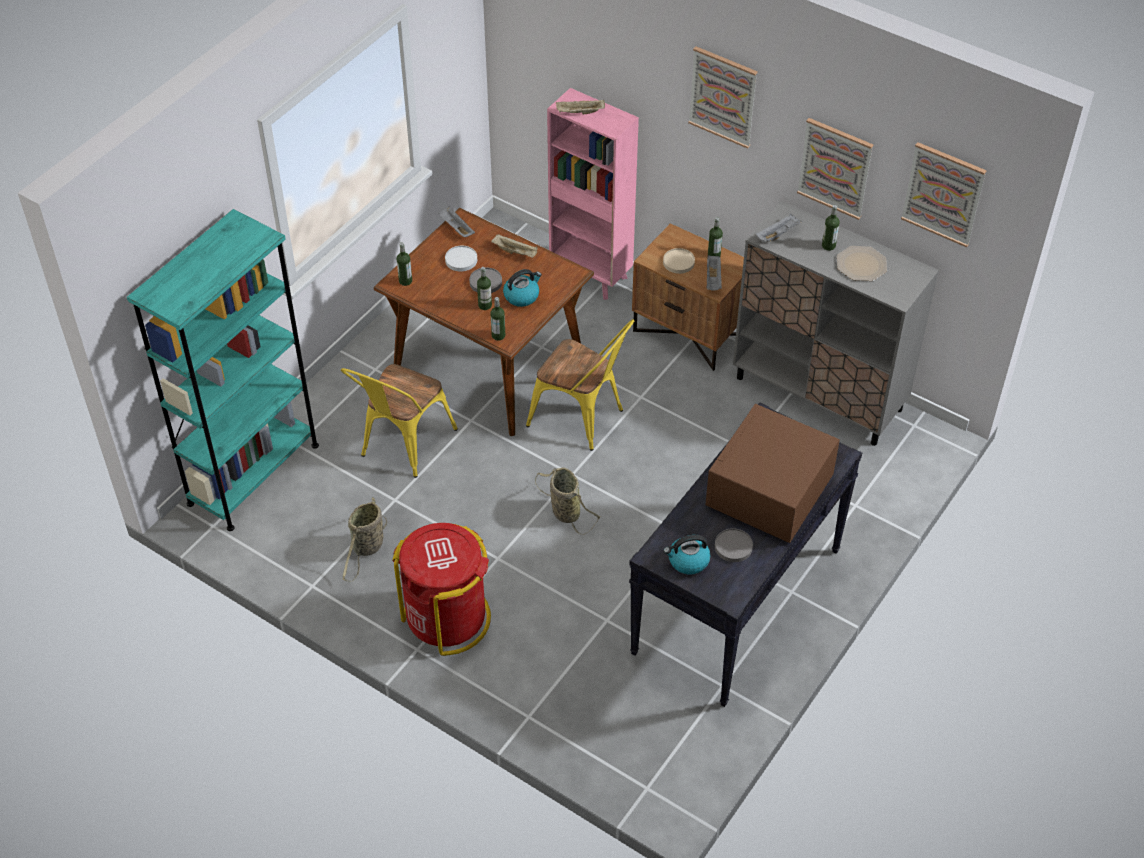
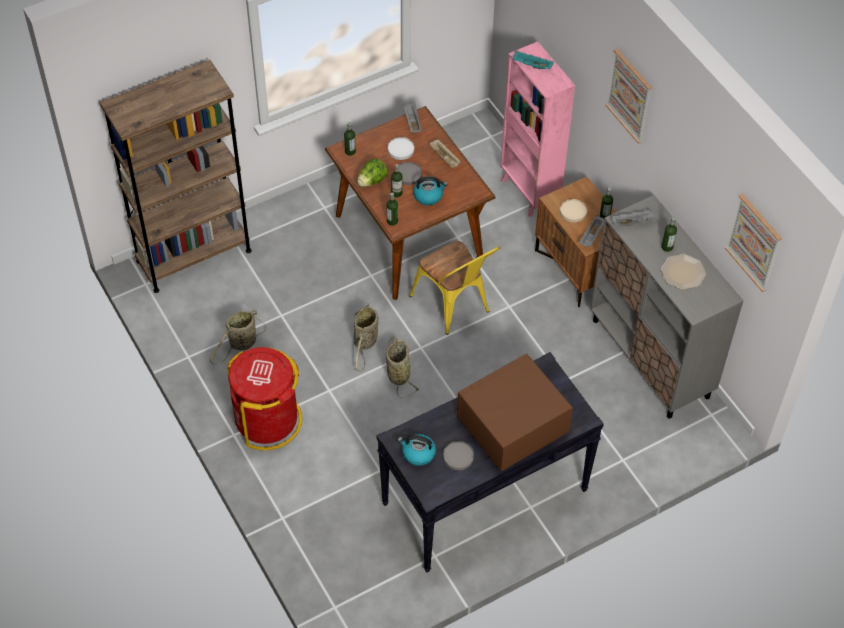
camera: 25 degrees right, 5 degrees up
turquoise bookcase [127,209,319,531] -> brown bookcase [100,60,252,293]
yellow chair [341,364,458,478] -> none
beige tray [556,99,605,114] -> turquoise tray [513,51,554,69]
picture [797,118,874,220] -> none
none -> basket [354,302,378,372]
none -> lettuce [357,159,388,187]

